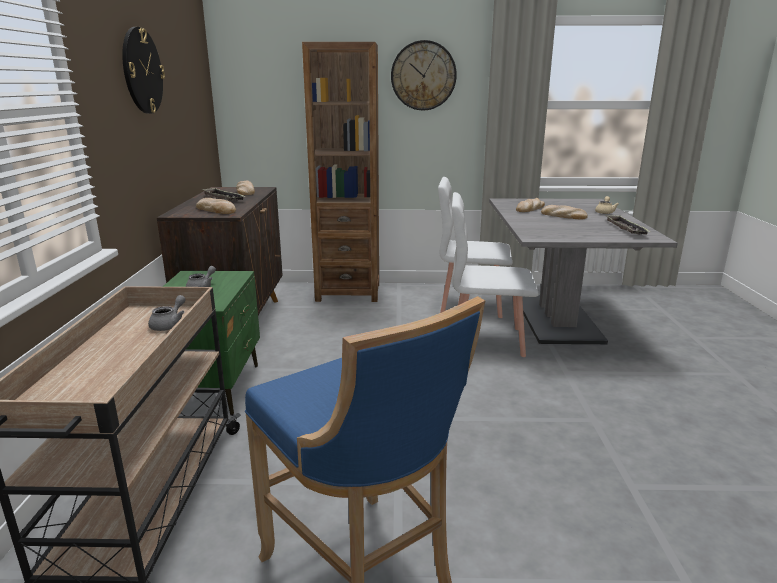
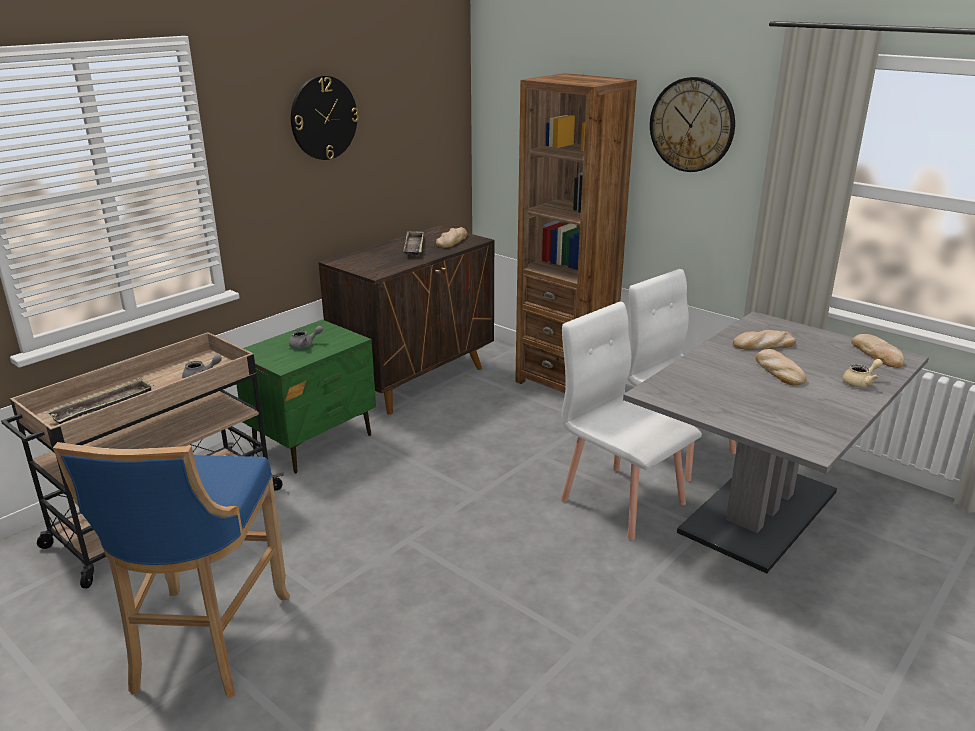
camera: 40 degrees right, 5 degrees up
bread [196,198,236,214] -> bread moved to [851,334,904,368]
tray [605,215,650,235] -> tray moved to [47,378,154,424]

